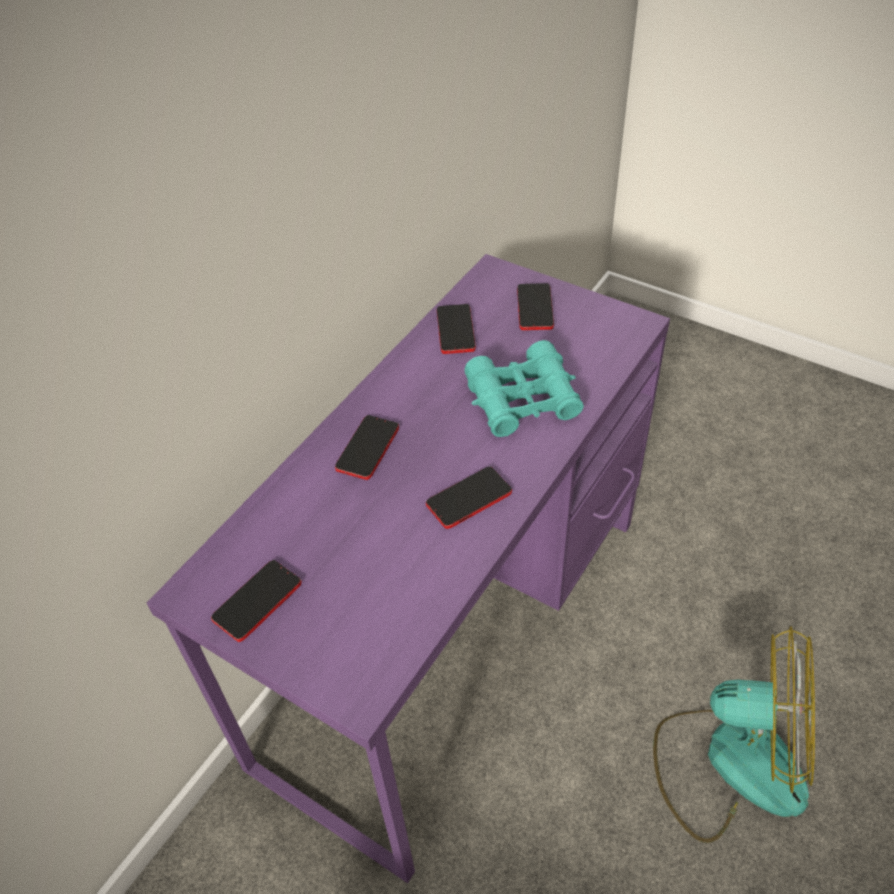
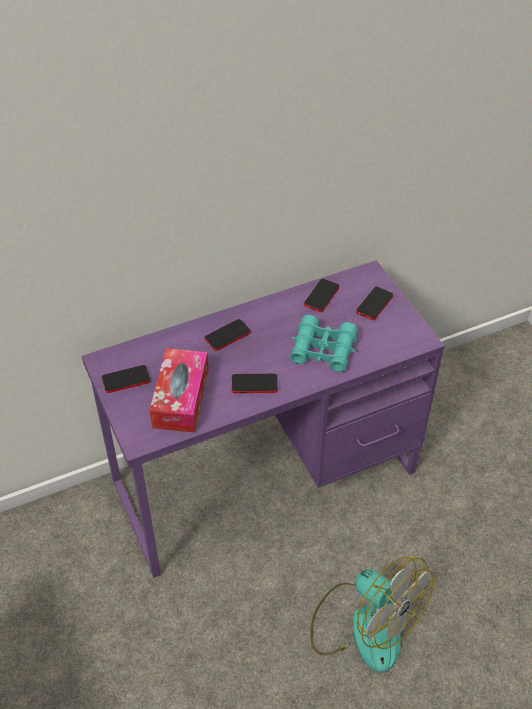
camera: 30 degrees right, 0 degrees up
none -> tissue box [149,348,209,433]

